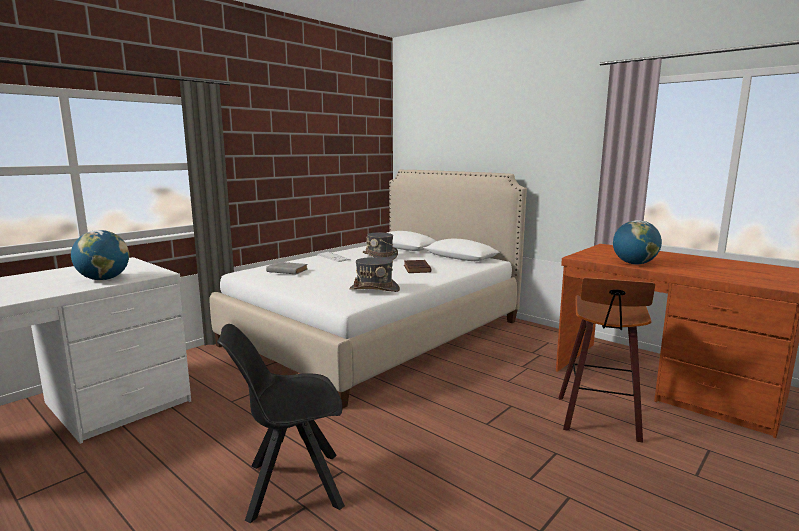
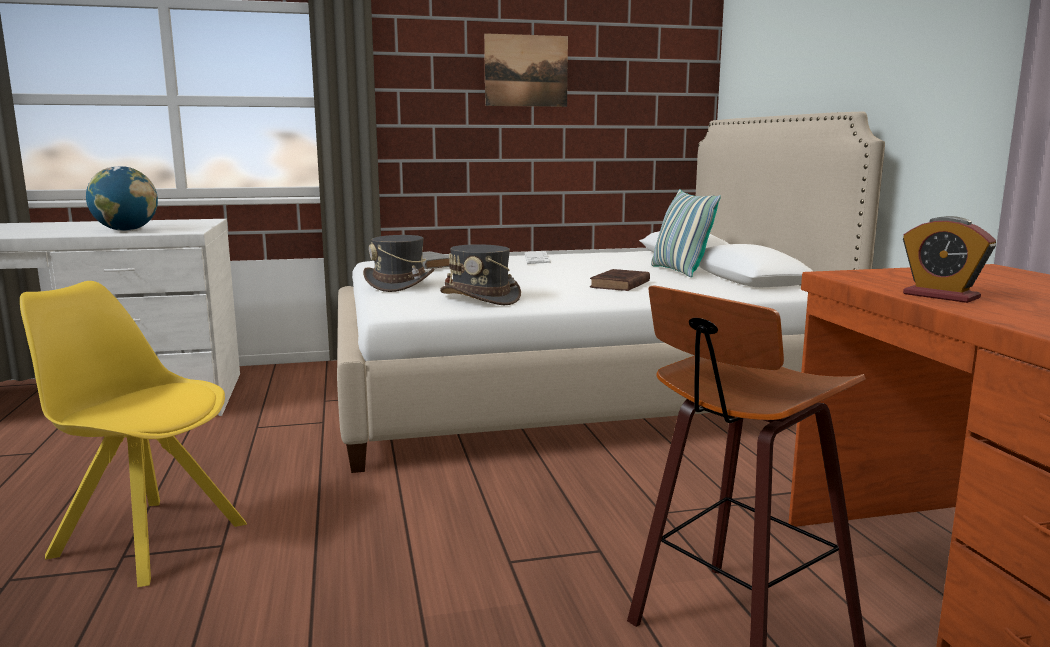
camera: 35 degrees right, 0 degrees up
black chair [217,324,345,523] -> yellow chair [20,281,247,587]
grey hat [363,233,398,260] -> grey hat moved to [363,235,434,292]
globe [613,220,662,264] -> alarm clock [903,216,996,303]
none -> picture [484,33,568,107]
none -> pillow [651,189,721,277]

